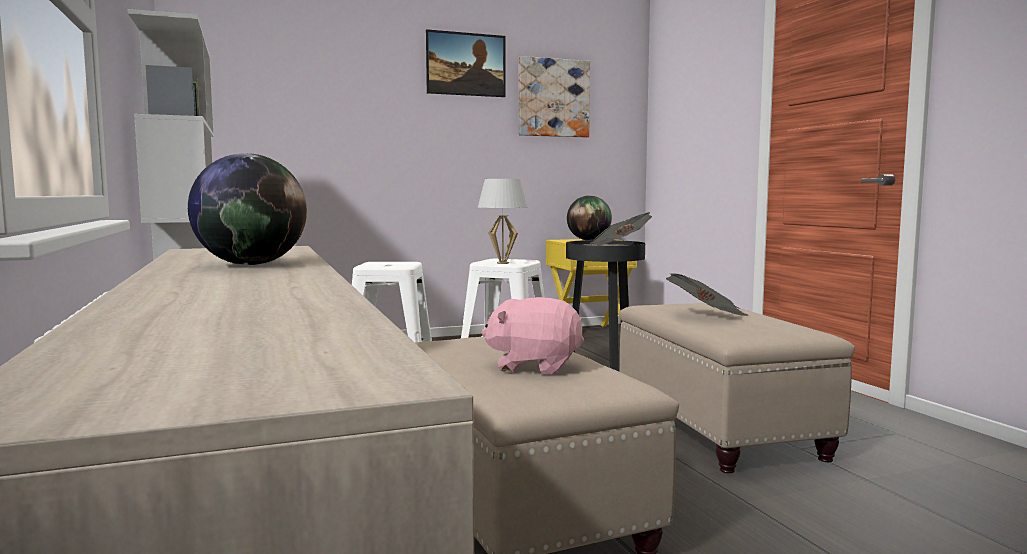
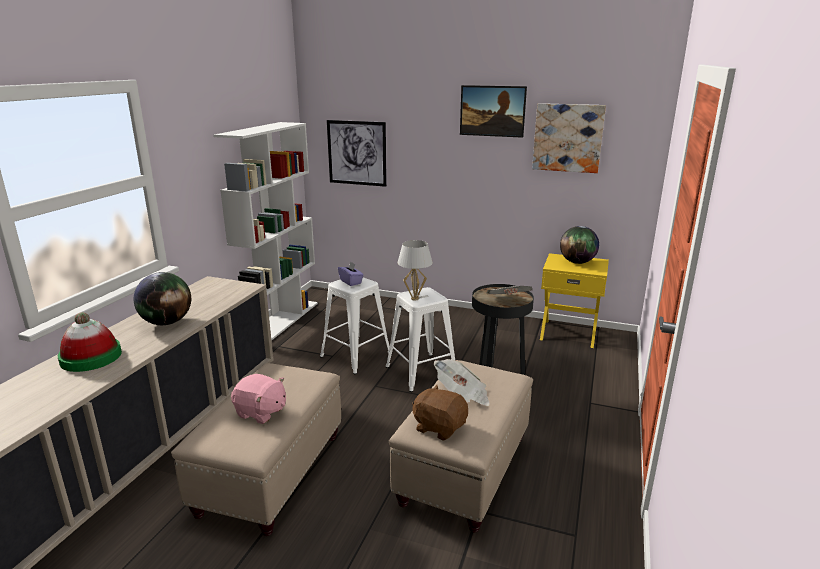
camera: 40 degrees right, 15 degrees up
pink plush toy [481,297,584,374] -> pink plush toy turned 150 degrees clockwise [231,374,286,424]
none -> hat [58,312,122,372]
none -> picture [327,120,387,187]
none -> purple tissue box [338,261,364,286]
none -> brown plush toy [412,385,468,441]

